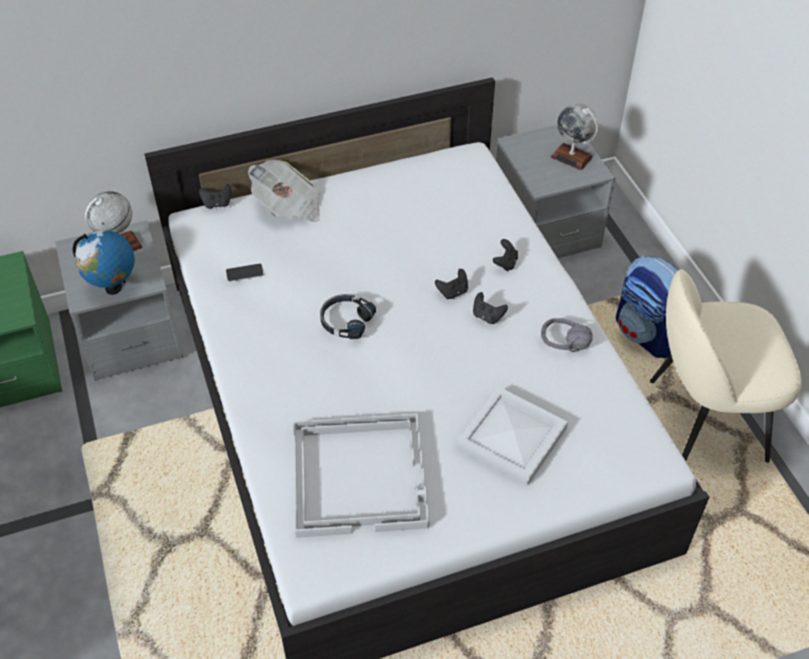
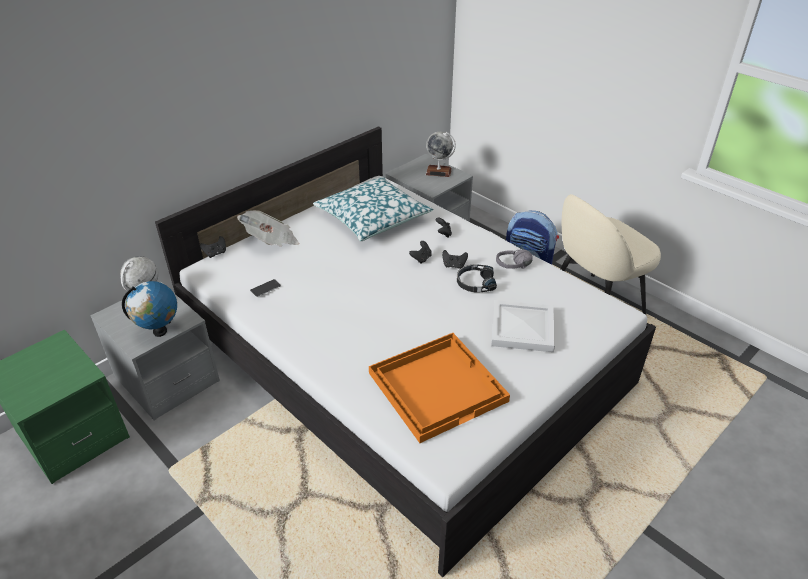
camera: 25 degrees left, 10 degrees down
white tray [294,413,429,538] -> orange tray [369,333,510,443]
black headphones [320,294,376,339] -> black headphones moved to [457,265,497,292]
none -> pillow [313,176,433,241]

